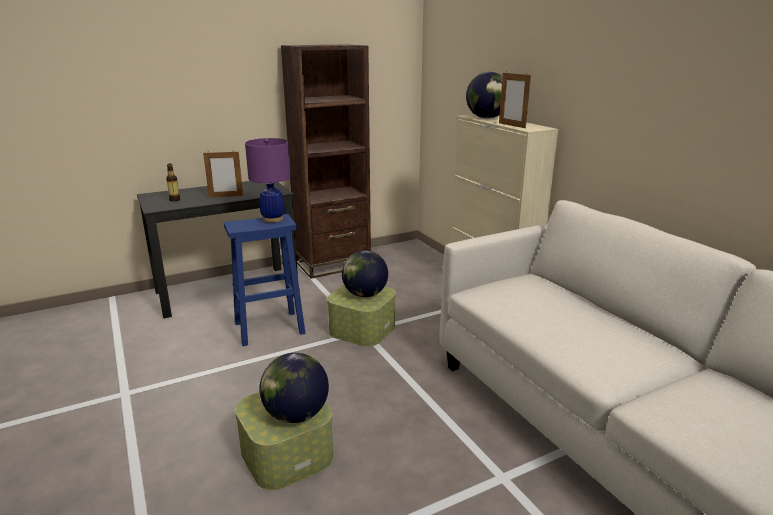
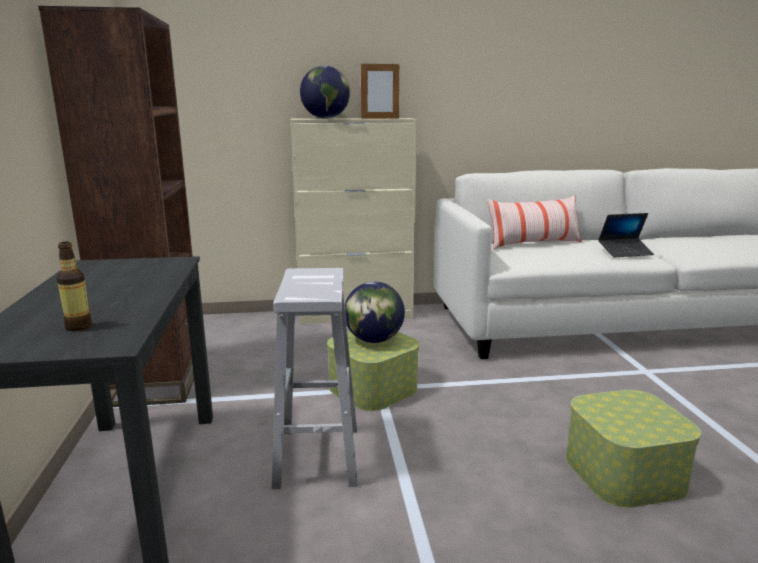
camera: 70 degrees left, 5 degrees down
picture frame [203,151,243,197] -> none
blue stool [224,214,305,346] -> white stool [272,268,358,489]
purple table lamp [245,138,291,222] -> none
globe [259,353,329,423] -> none
none -> pillow [487,195,582,250]
none -> laptop [598,213,654,257]

